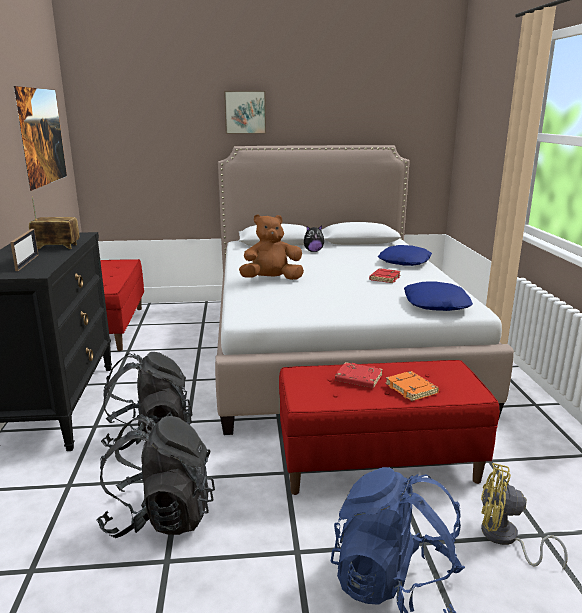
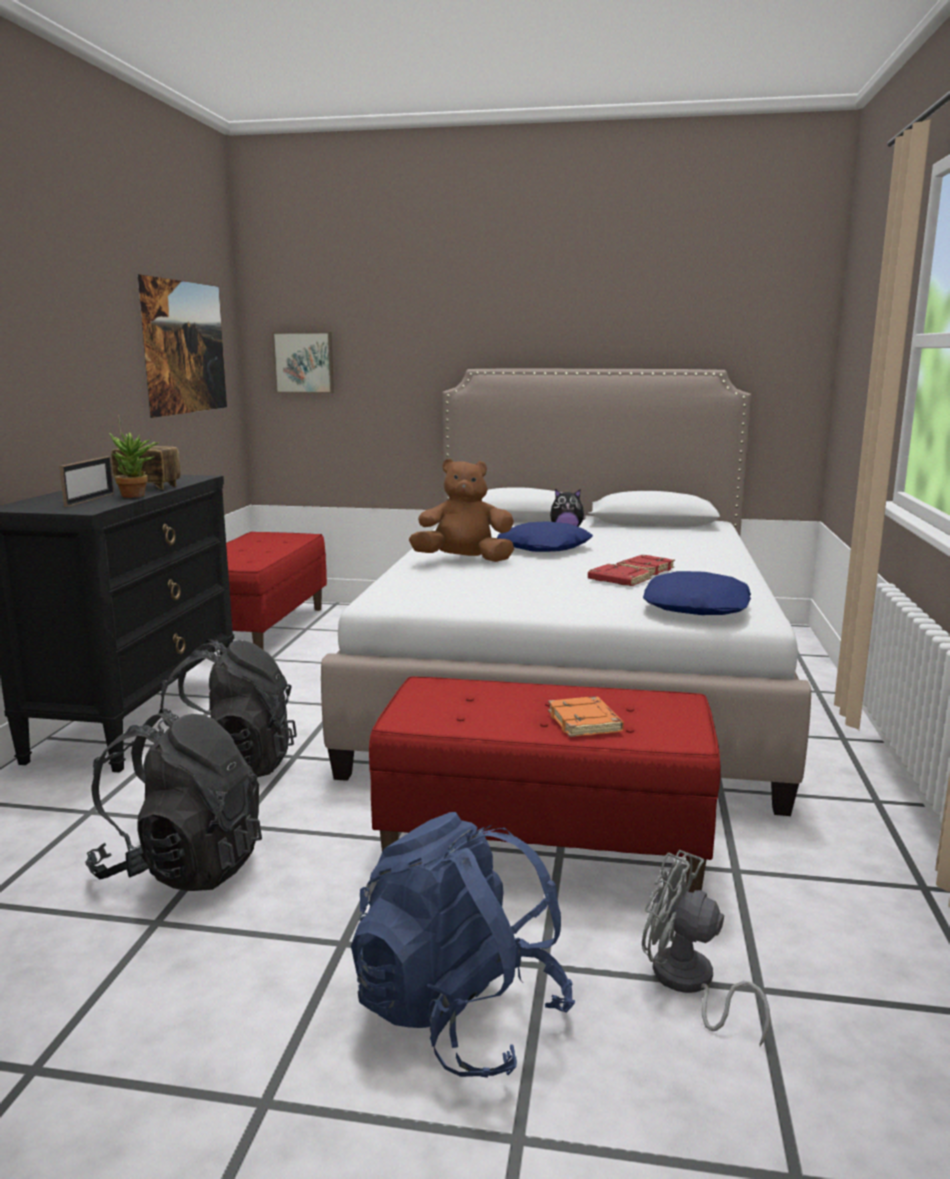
camera: 15 degrees right, 5 degrees down
picture [224,91,266,134] -> picture moved to [272,332,334,393]
red book [335,362,383,388] -> red book moved to [588,564,652,586]
blue pillow [378,245,432,266] -> blue pillow moved to [497,521,593,552]
yellow fan [481,463,567,571] -> grey fan [642,850,770,1046]
none -> potted plant [109,432,159,498]

